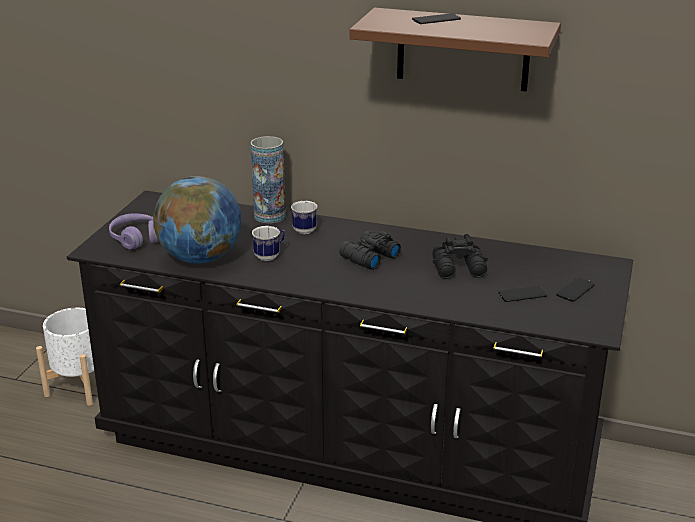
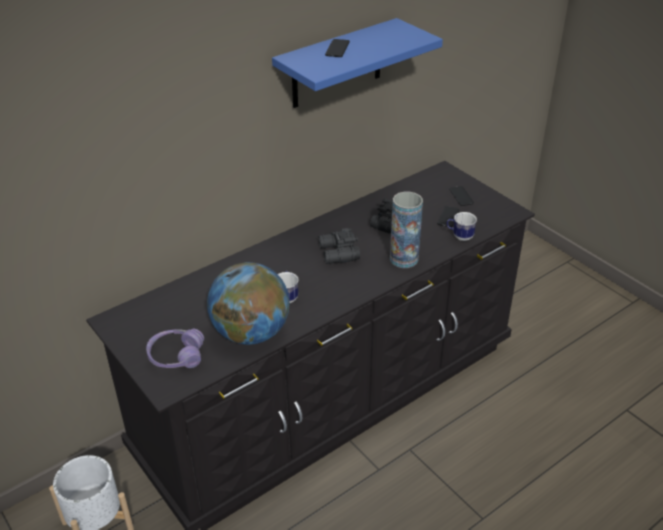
camera: 55 degrees left, 10 degrees up
vase [250,136,286,223] -> vase moved to [390,192,423,268]
mug [291,201,318,234] -> mug moved to [447,212,477,241]
brown shelf [349,8,561,92] -> blue shelf [272,18,443,108]

